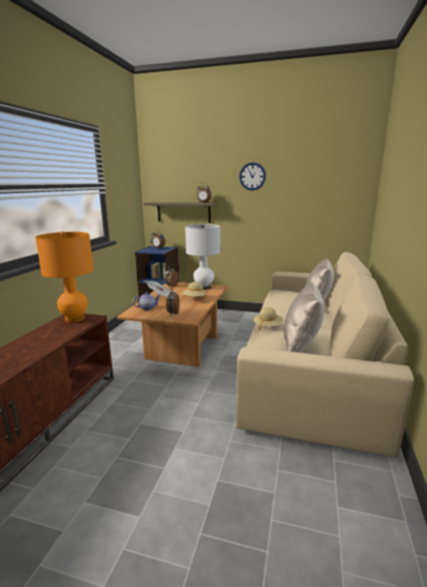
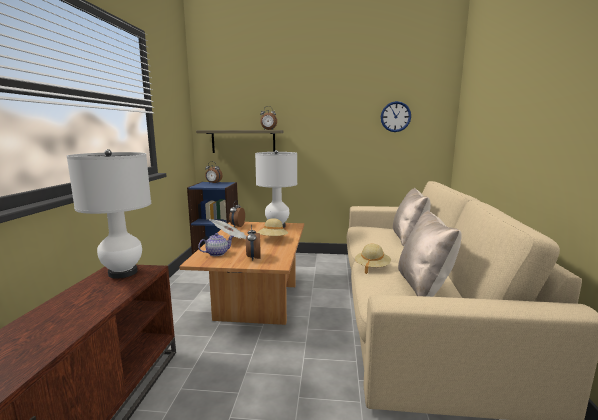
camera: 10 degrees left, 5 degrees down
orange table lamp [35,232,94,323] -> white table lamp [67,149,151,279]
wall clock [239,162,266,190] -> wall clock moved to [381,101,411,132]

